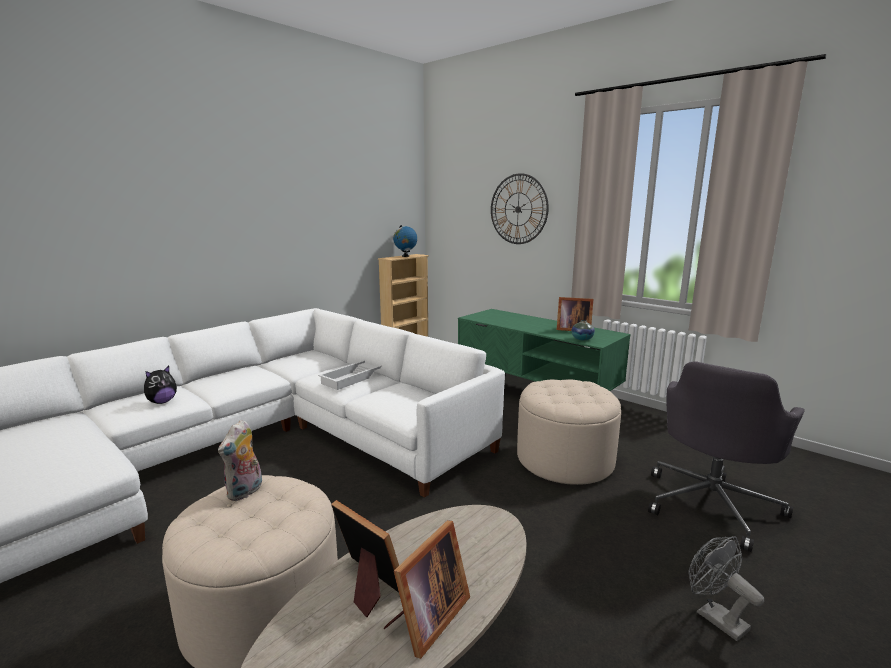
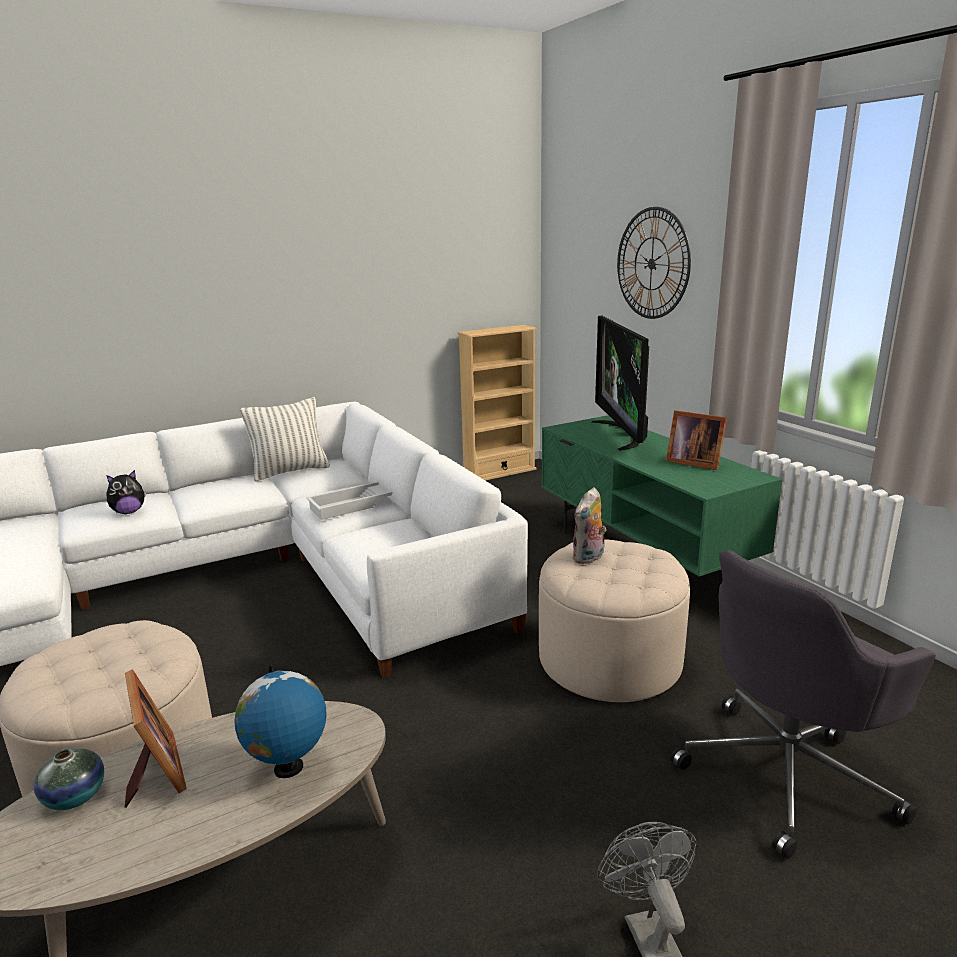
camera: 20 degrees right, 5 degrees up
plush toy [218,420,262,501] -> plush toy moved to [572,487,607,564]
picture frame [384,520,470,659] -> none
globe [393,225,417,257] -> globe moved to [234,664,327,778]
vase [572,320,595,341] -> vase moved to [34,748,104,810]
none -> pillow [240,397,330,482]
none -> television [591,316,649,451]

